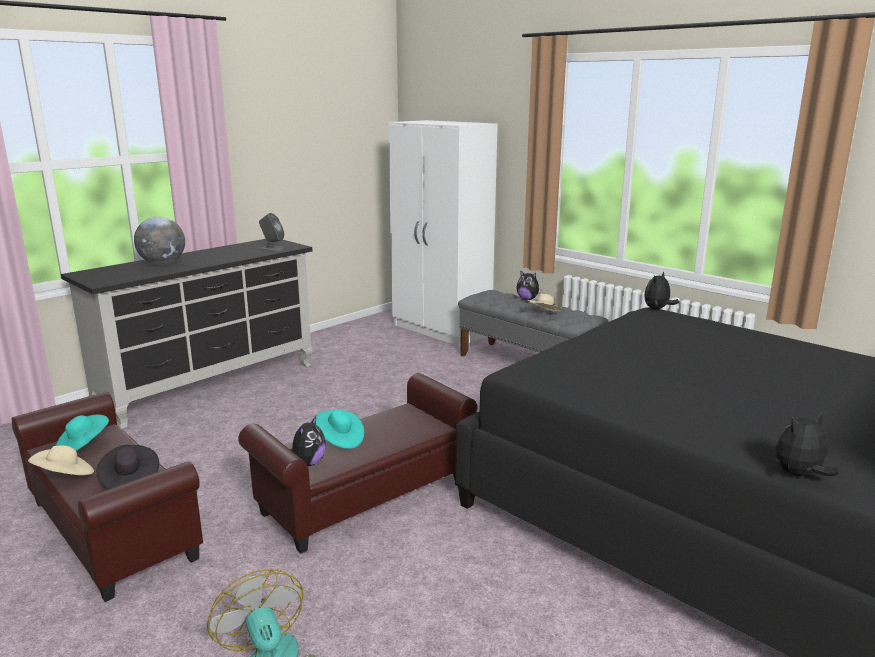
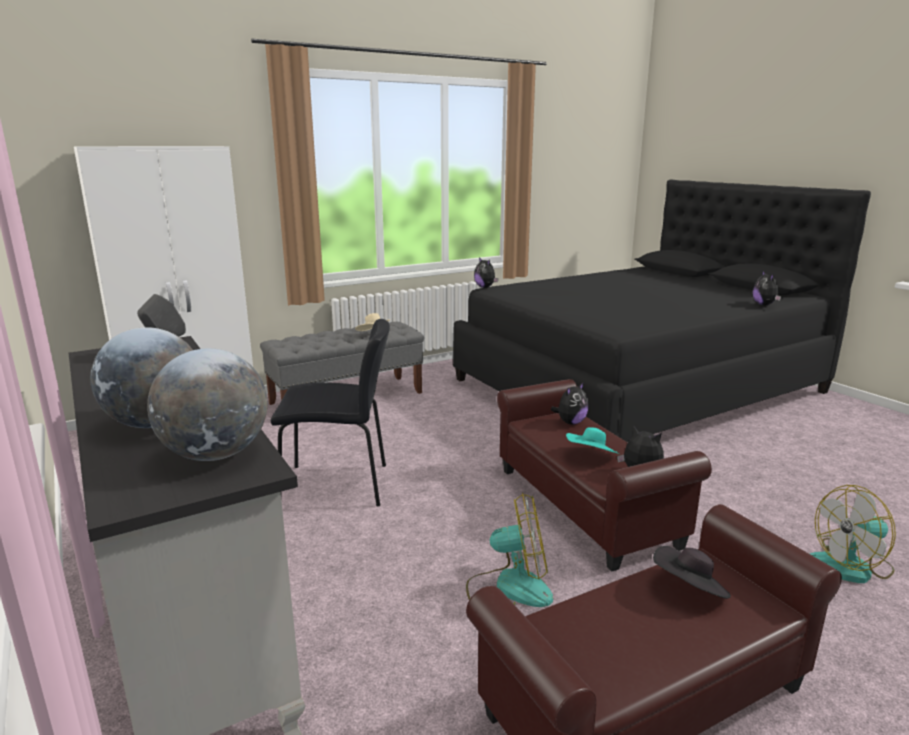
camera: 75 degrees left, 0 degrees up
beige hat [28,446,94,475] -> none
turquoise hat [56,415,109,451] -> none
plush toy [517,270,543,300] -> plush toy moved to [551,382,589,425]
none -> globe [147,348,267,461]
none -> black chair [271,319,390,506]
none -> fan [466,493,553,607]

